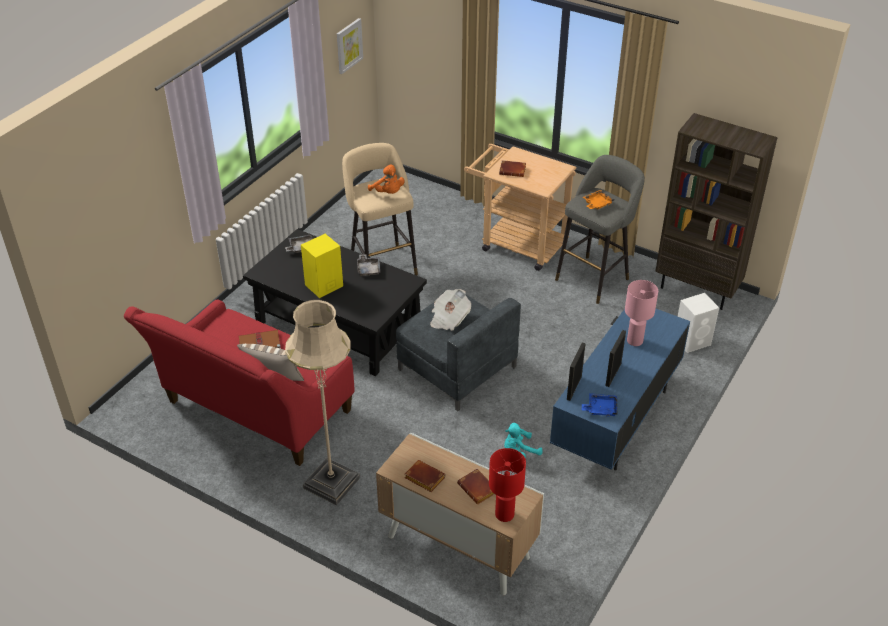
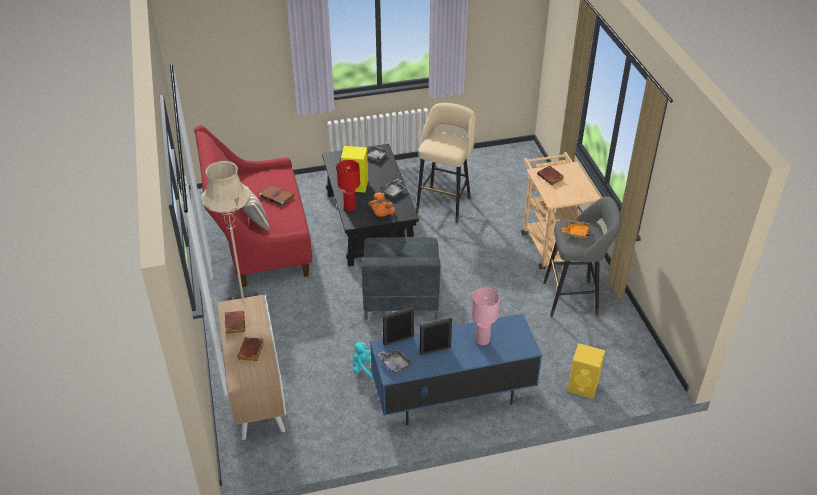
camera: 45 degrees right, 0 degrees up
picture [337,18,363,74] -> none
orange plush toy [368,164,404,194] -> orange plush toy moved to [368,192,395,217]
newspaper [430,289,471,331] -> none
red table lamp [489,448,526,522] -> red table lamp moved to [337,160,360,211]
blue tray [582,393,617,417] -> grey tray [378,348,413,374]
brown bookcase [655,113,778,310] -> none
white speaker [678,293,719,353] -> yellow speaker [567,343,605,399]

